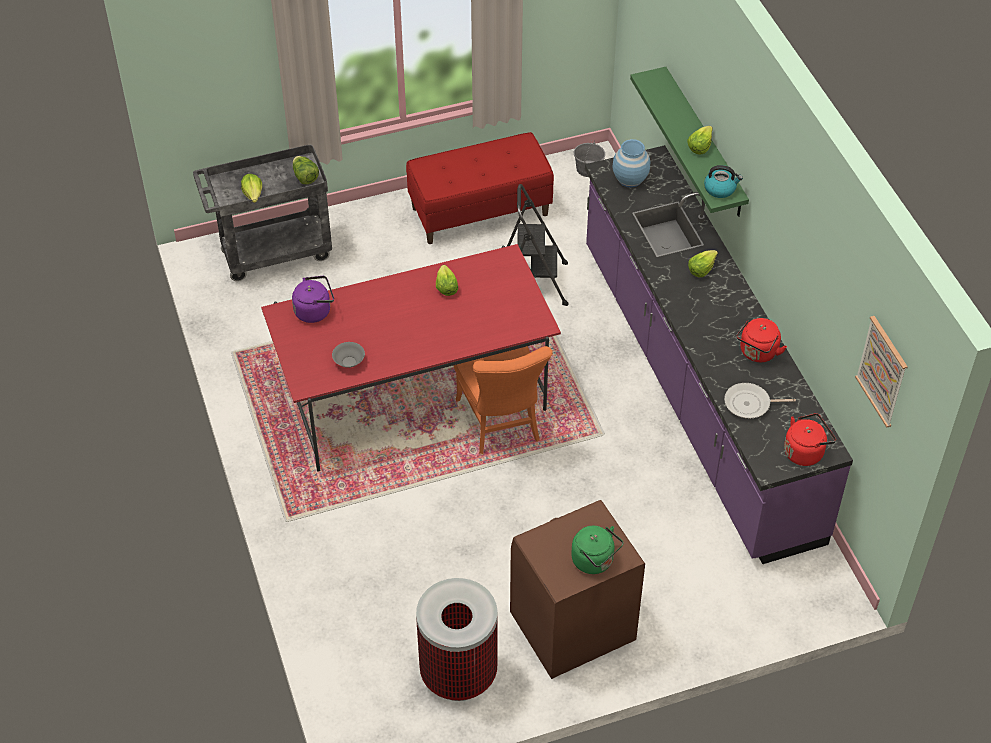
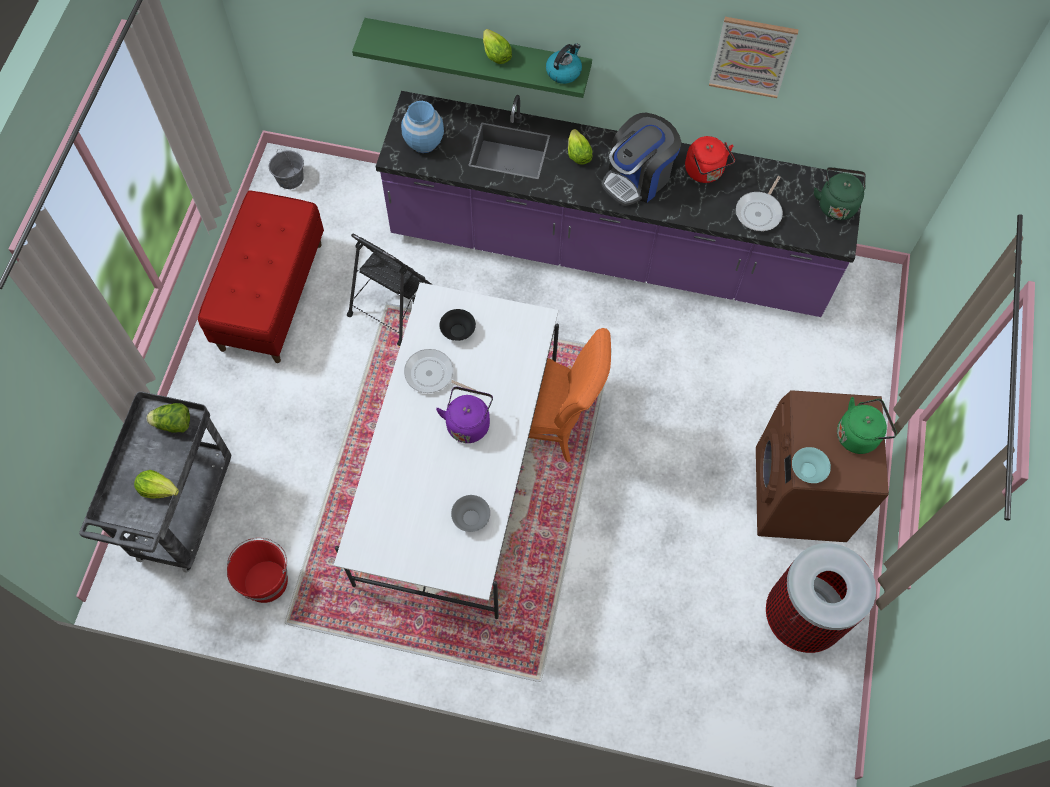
camera: 60 degrees left, 15 degrees up
red dining table [261,244,561,471] -> white dining table [334,282,559,619]
purple kettle [292,276,334,323] -> purple kettle moved to [436,387,493,443]
lettuce [436,265,458,296] -> frying pan [404,349,477,393]
red kettle [784,413,836,466] -> green kettle [814,167,866,220]
picture [855,316,908,428] -> picture moved to [709,17,799,98]
none -> red bucket [227,538,288,603]
none -> black bowl [439,309,476,341]
none -> coffee machine [601,113,681,206]
none -> turquoise bowl [792,447,831,483]

